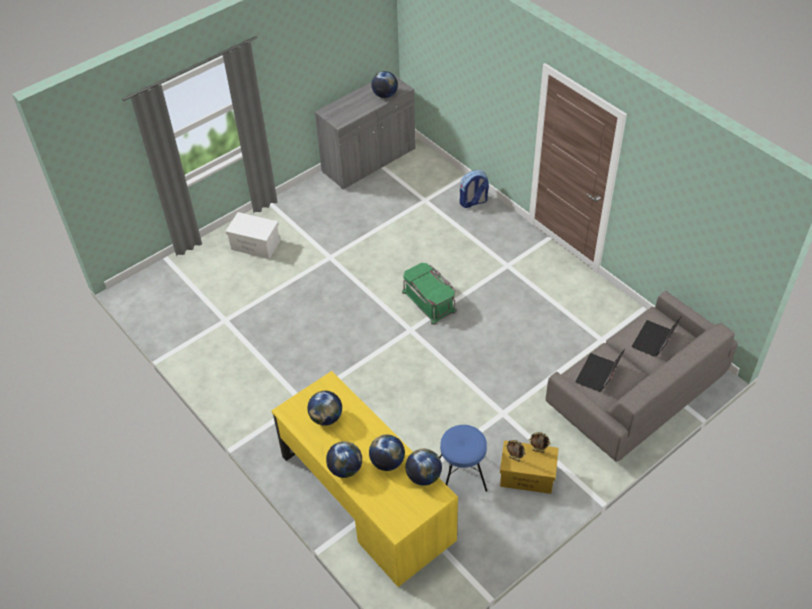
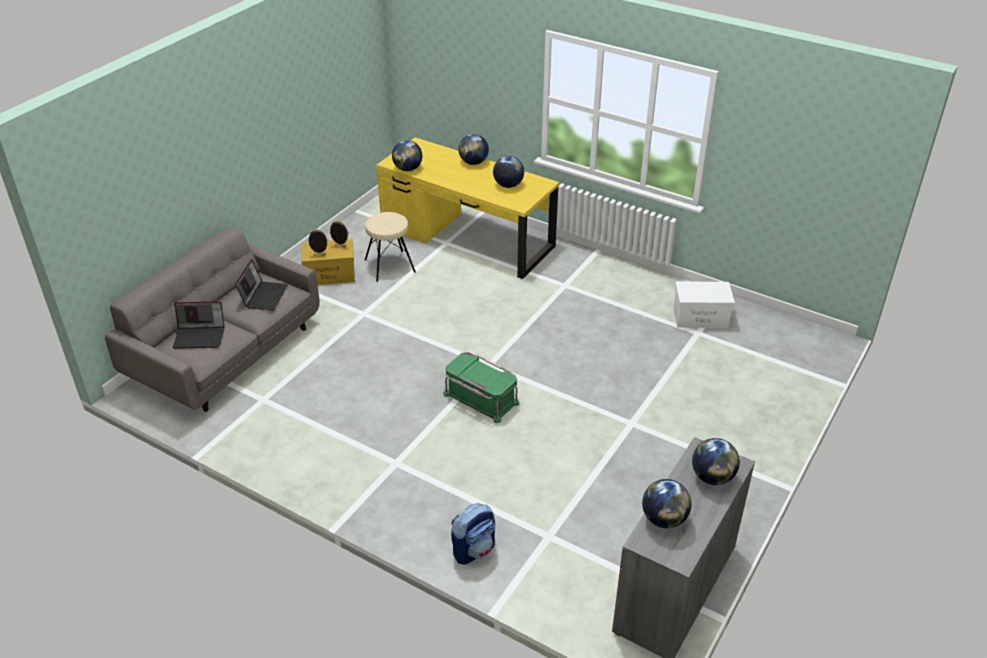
camera: 160 degrees right, 10 degrees down
white storage box [226,212,280,259] -> white storage box moved to [673,281,735,328]
globe [369,435,405,471] -> globe moved to [692,438,740,485]
blue stool [439,425,487,492] -> beige stool [365,212,416,282]
laptop [632,317,681,357] -> laptop turned 75 degrees clockwise [173,301,225,349]

